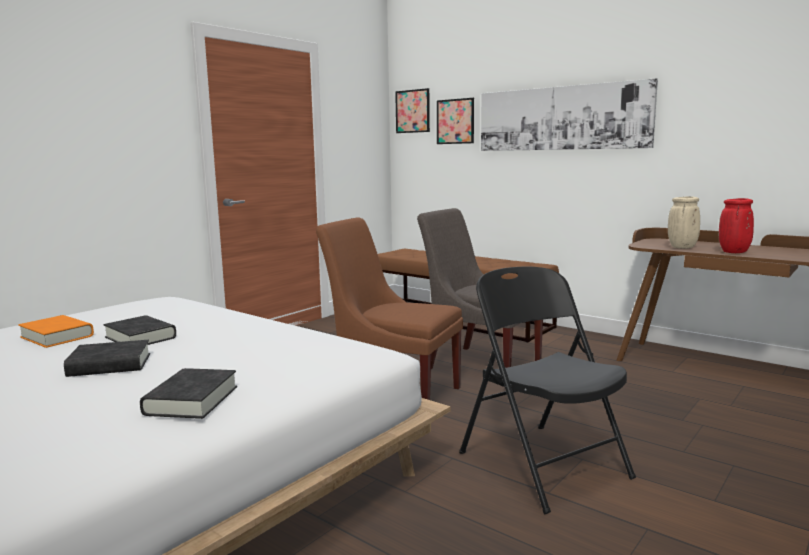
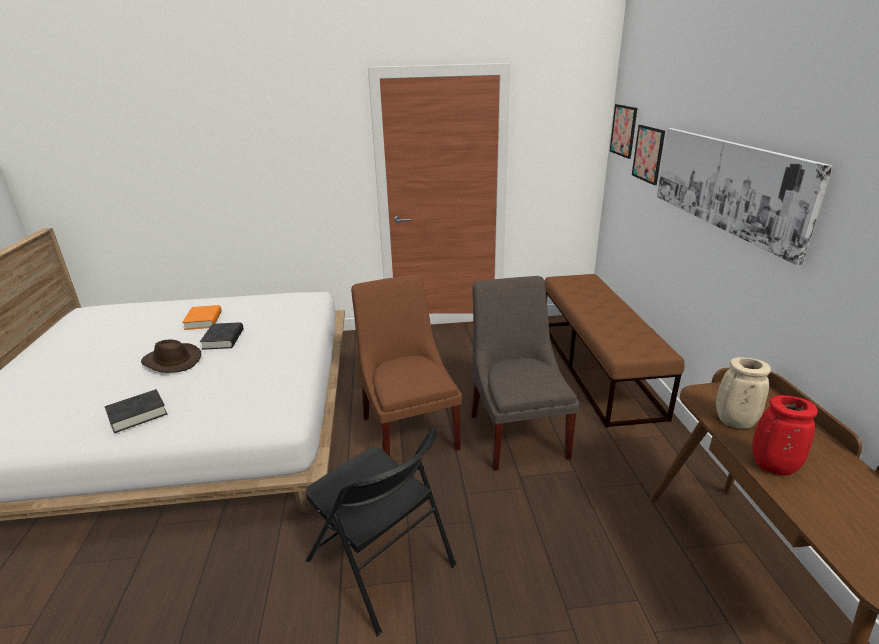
camera: 45 degrees right, 15 degrees up
black book [64,340,150,377] -> brown hat [141,339,201,373]
black chair [459,267,636,514] -> black chair turned 120 degrees clockwise [306,428,456,637]

